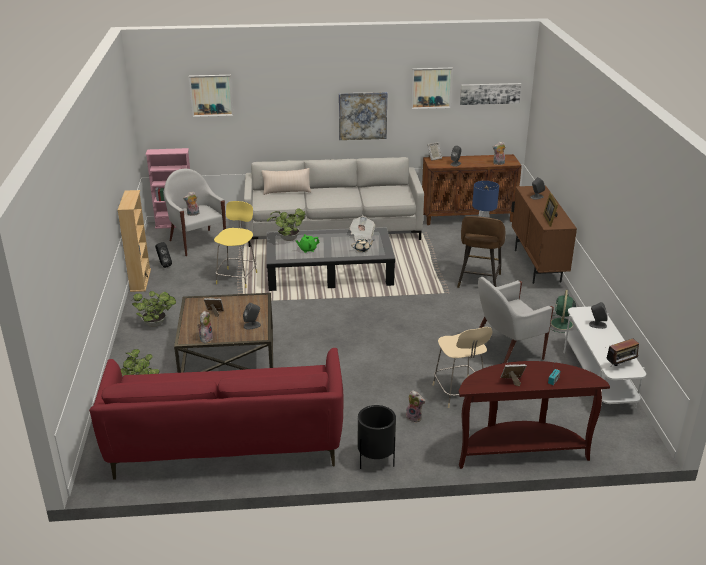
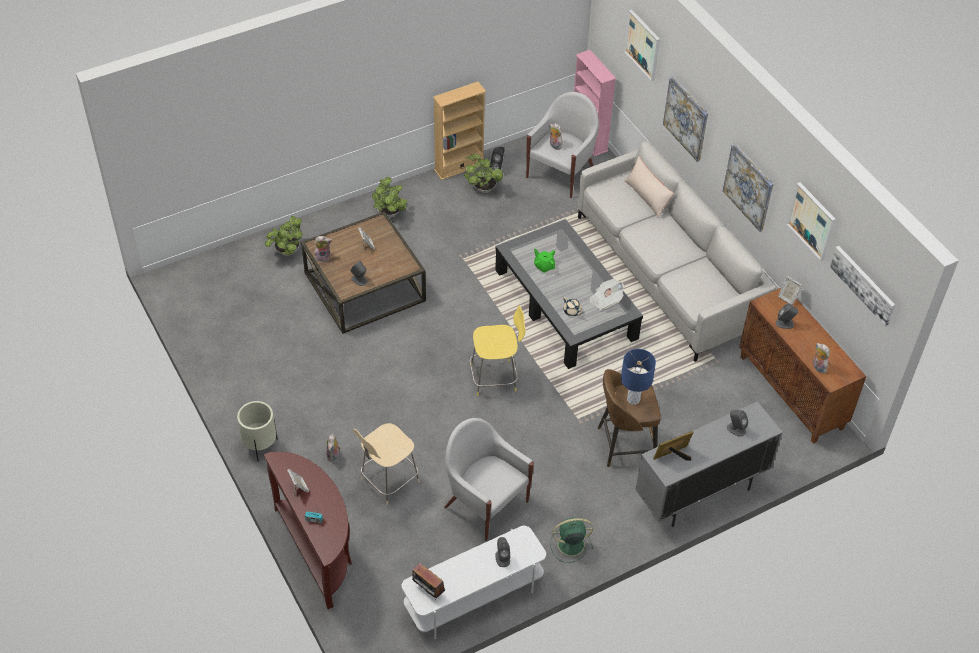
camera: 65 degrees right, 20 degrees up
red sofa [89,348,344,480] -> none
yellow stool [214,201,257,288] -> yellow stool moved to [470,305,525,396]
potted plant [267,208,305,241] -> potted plant moved to [464,154,503,193]
black planter [358,405,396,469] -> beige planter [237,401,278,461]
brown cabinet [511,185,577,284] -> grey cabinet [635,401,783,527]
none -> picture [663,76,708,162]

